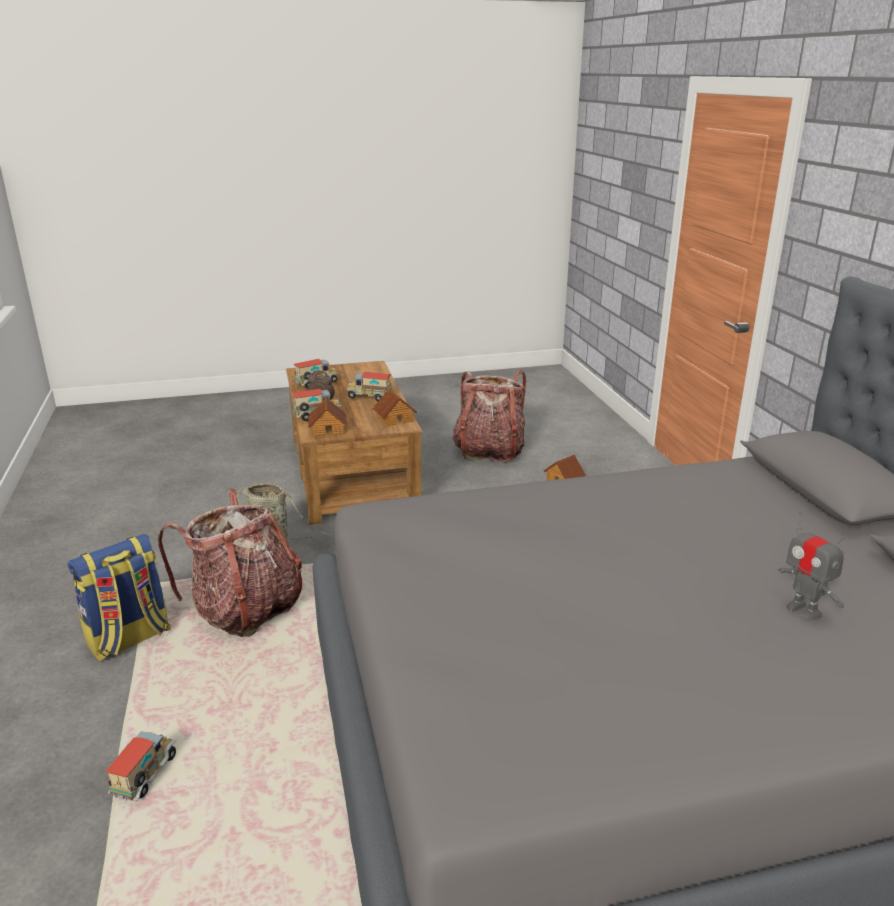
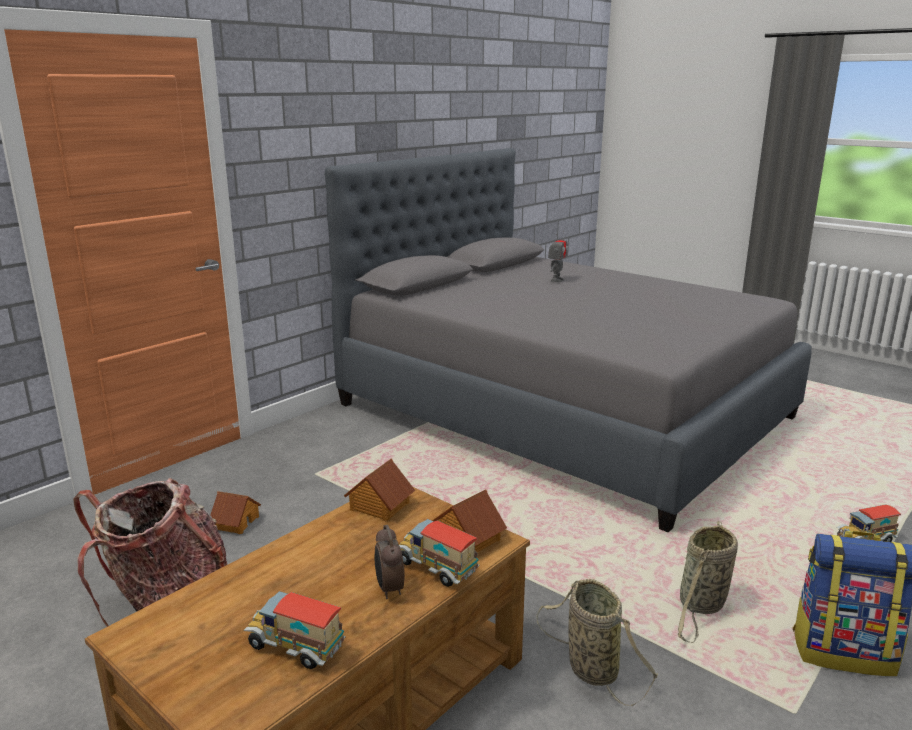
camera: 125 degrees left, 5 degrees down
backpack [158,489,302,637] -> basket [678,521,738,643]
toy truck [346,372,392,402] -> none

